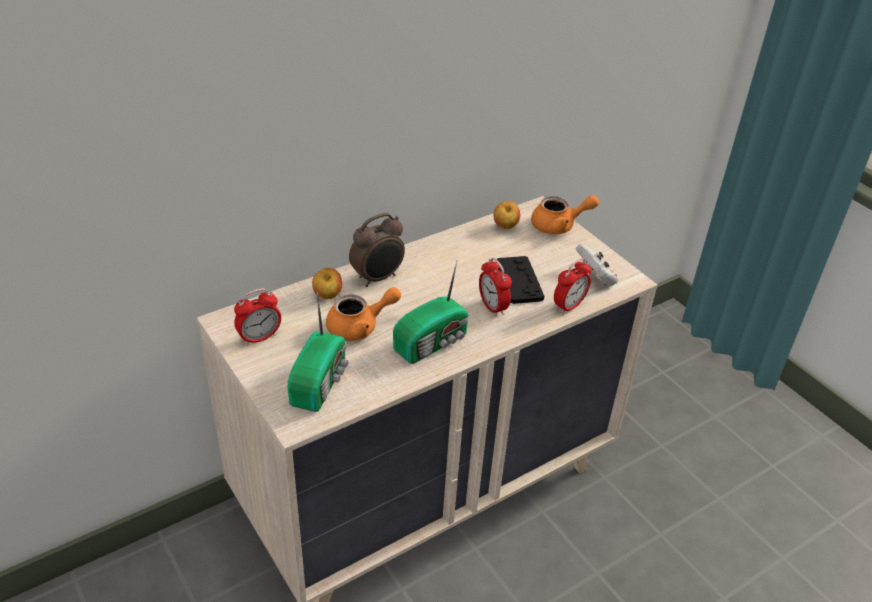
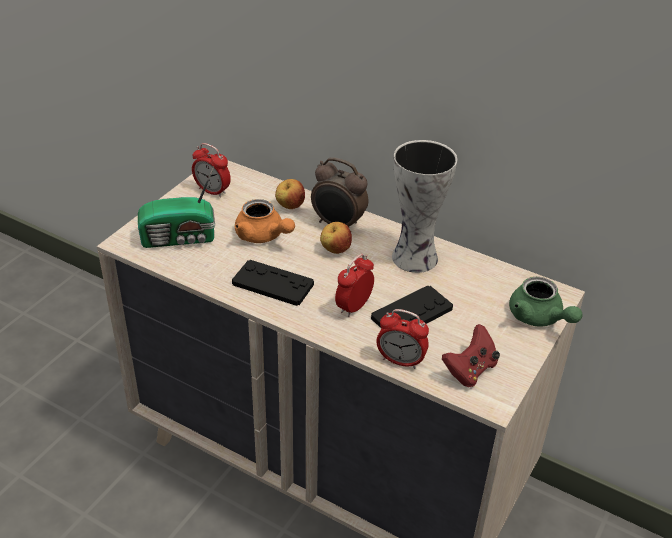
camera: 65 degrees right, 0 degrees up
radio [393,261,469,364] -> black game controller [232,260,314,306]
apple [493,201,520,229] -> apple moved to [320,222,352,254]
orange teapot [531,195,599,234] -> green teapot [509,277,582,327]
white game controller [576,244,618,286] -> red game controller [442,324,500,387]
none -> vase [392,140,457,273]

